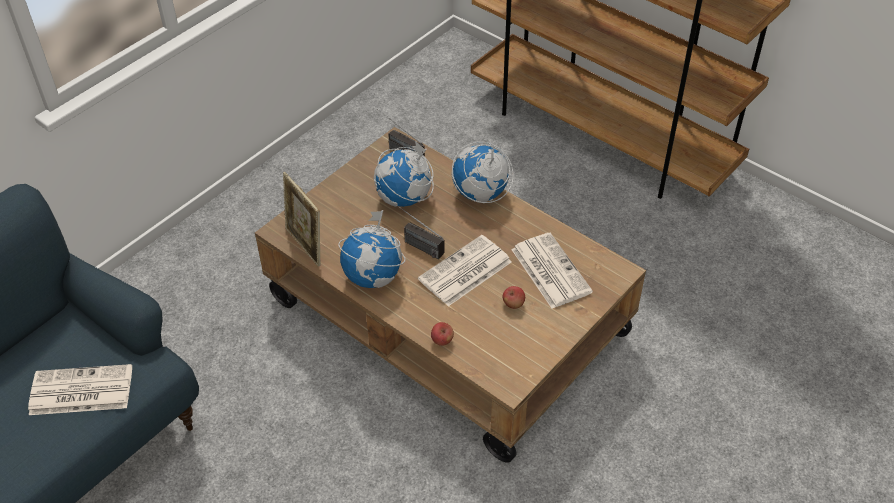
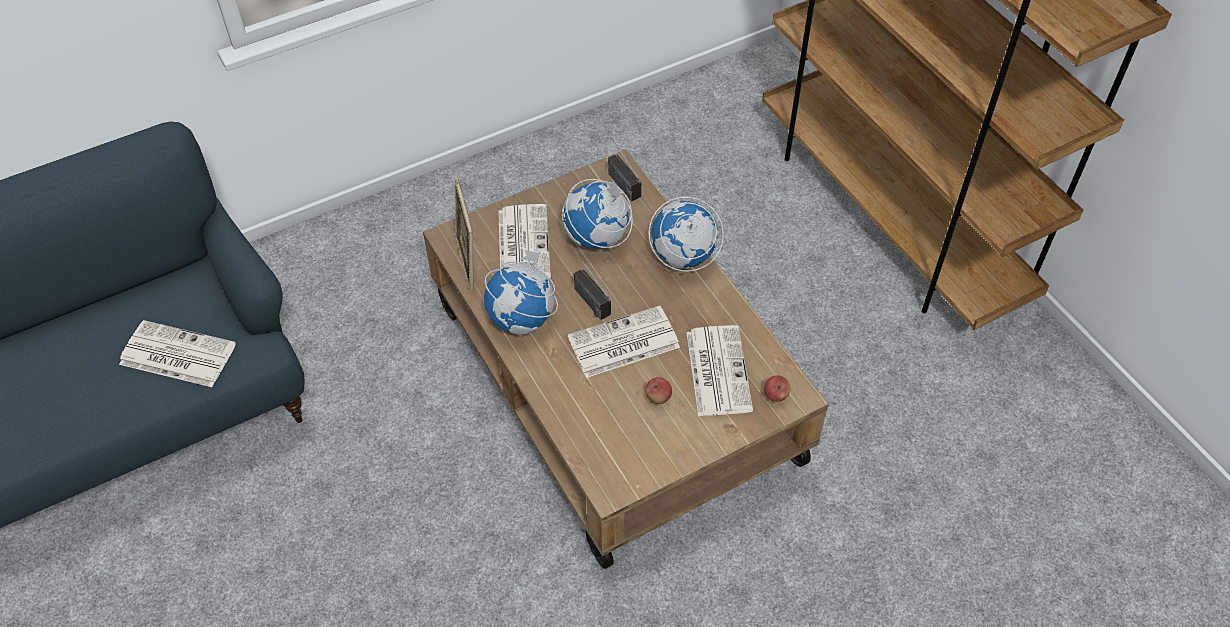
camera: 20 degrees right, 5 degrees up
apple [431,322,454,346] -> apple moved to [764,375,791,402]
none -> newspaper [498,204,551,278]

